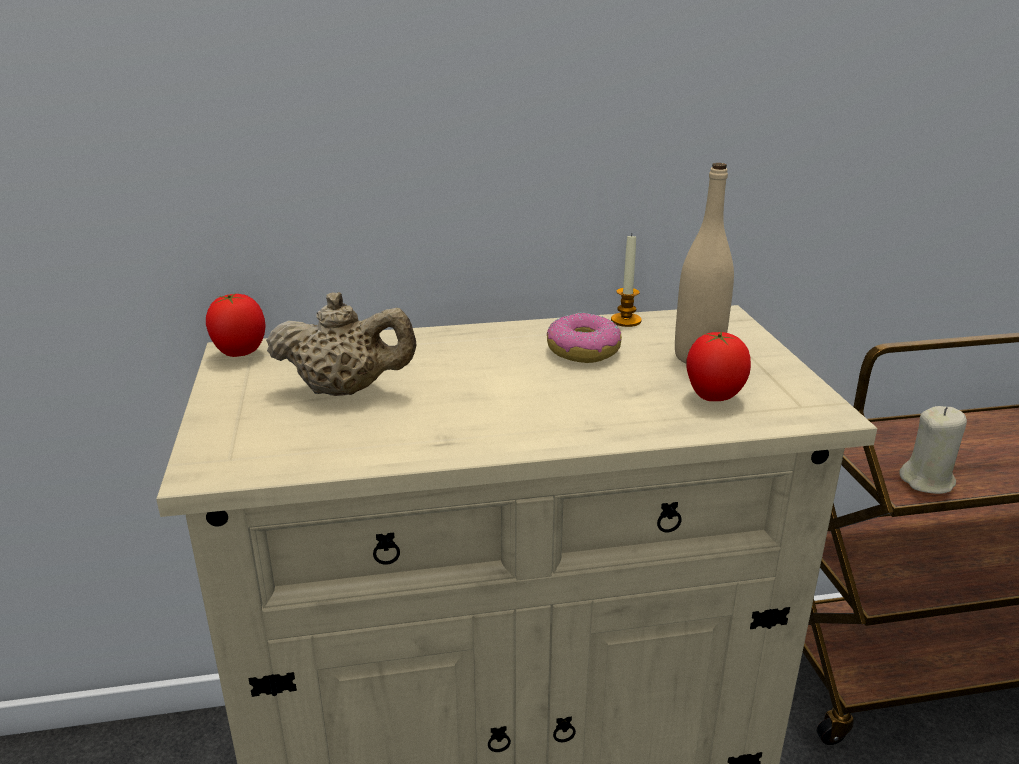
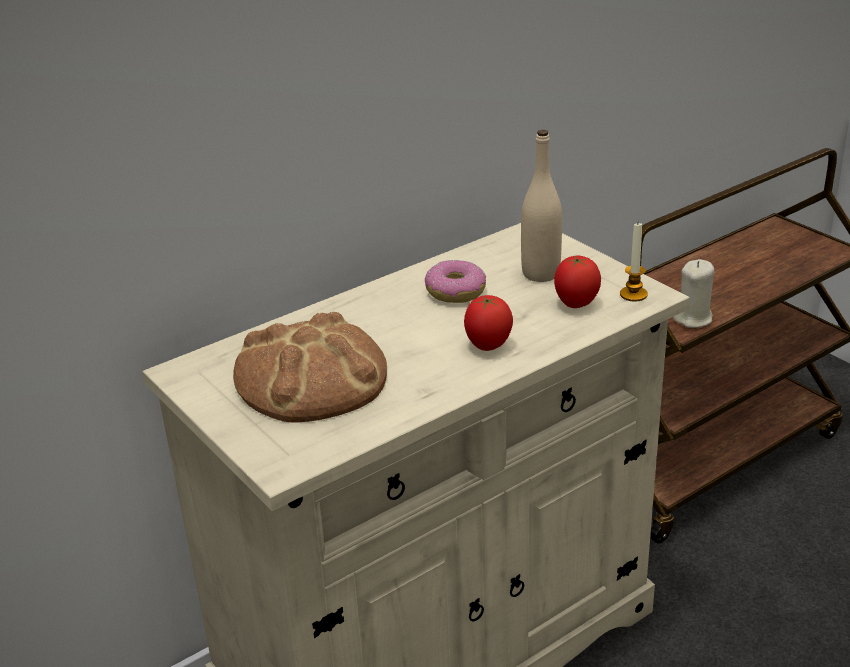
camera: 25 degrees left, 5 degrees up
tomato [206,293,266,357] -> tomato moved to [464,295,513,351]
beige teapot [266,292,417,396] -> bread [233,312,387,422]
candle [611,234,642,327] -> candle moved to [620,223,648,302]

